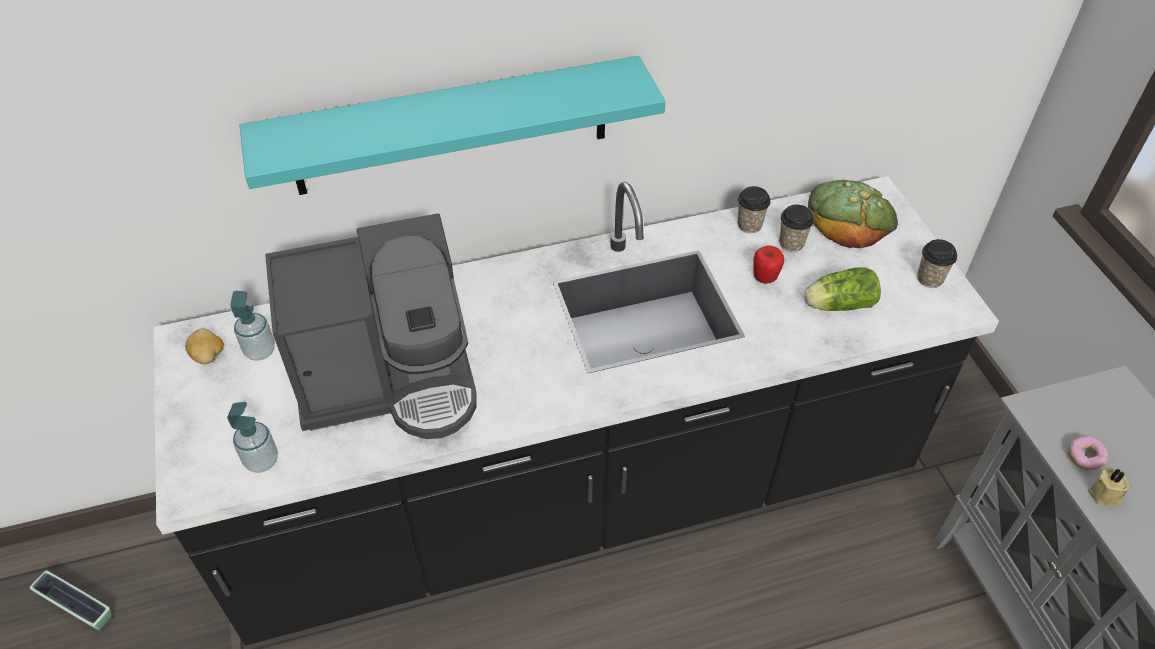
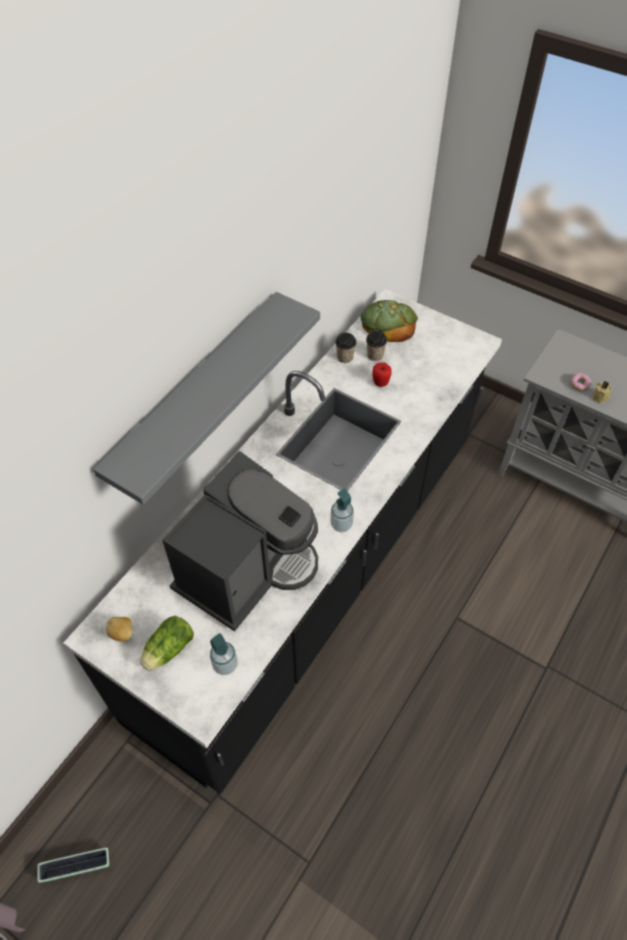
camera: 40 degrees left, 5 degrees up
soap dispenser [231,291,275,361] -> soap dispenser moved to [330,488,354,532]
turquoise shelf [239,56,666,195] -> grey shelf [93,292,320,505]
lettuce [804,267,881,311] -> lettuce moved to [140,616,194,671]
cup [917,239,957,288] -> none

